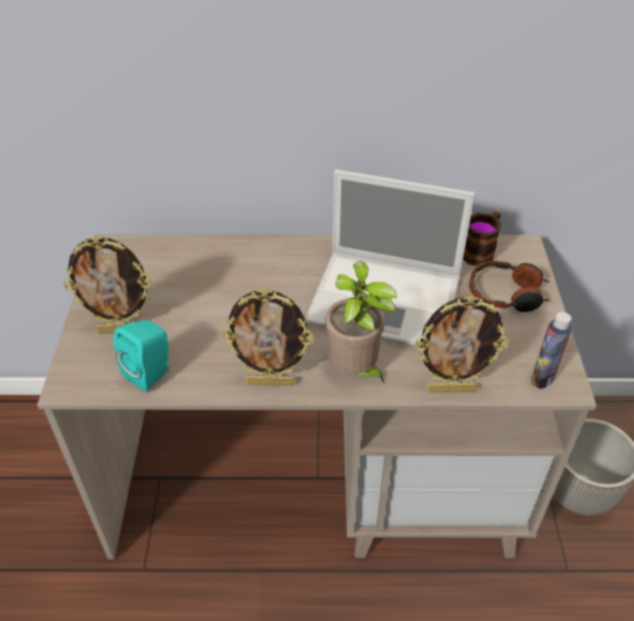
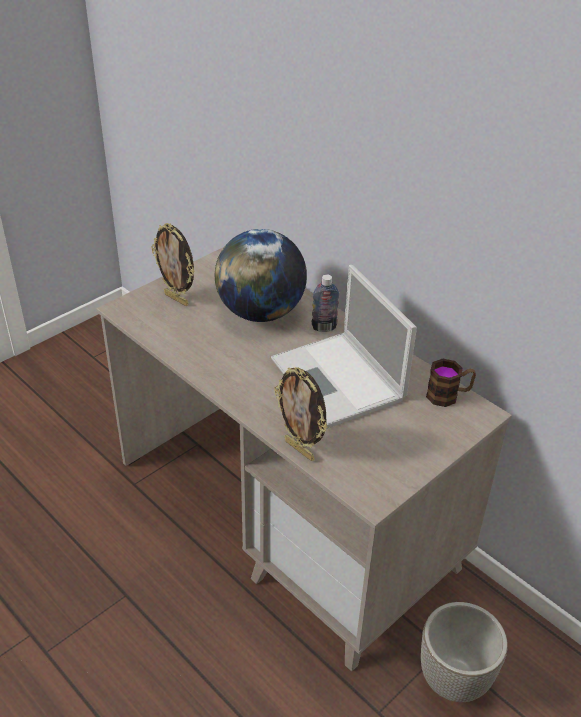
camera: 45 degrees right, 5 degrees down
turquoise speaker [113,320,169,392] -> none
picture frame [221,289,314,386] -> none
potted plant [325,261,397,383] -> none
headphones [469,261,550,312] -> none
bottle [531,312,572,389] -> bottle moved to [311,274,340,332]
none -> globe [215,229,307,322]

